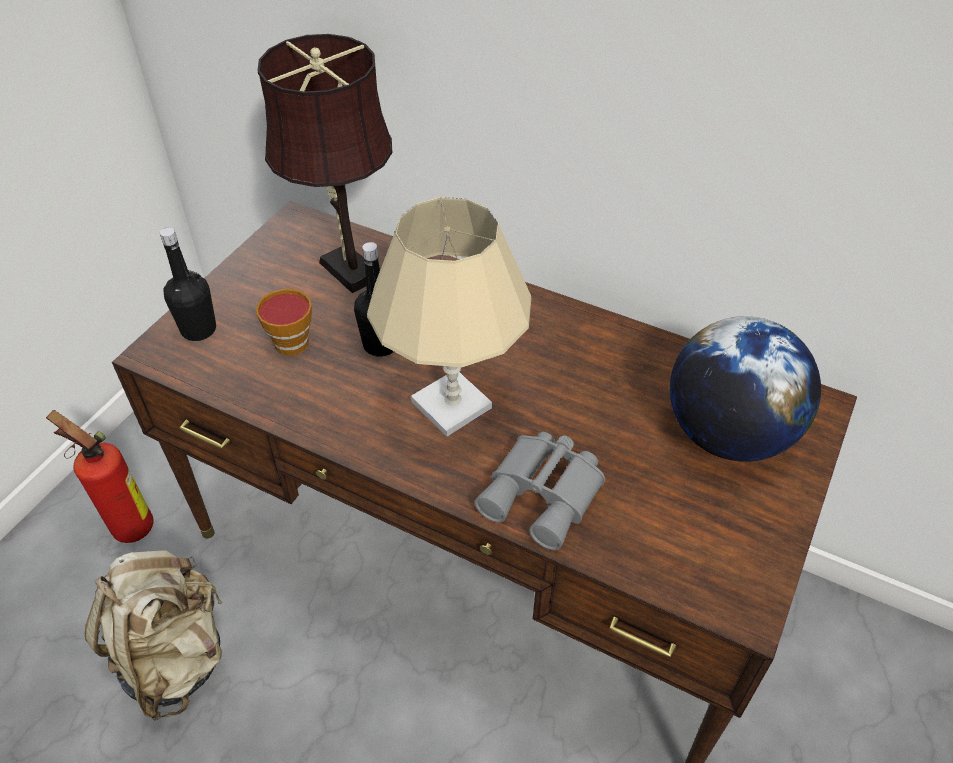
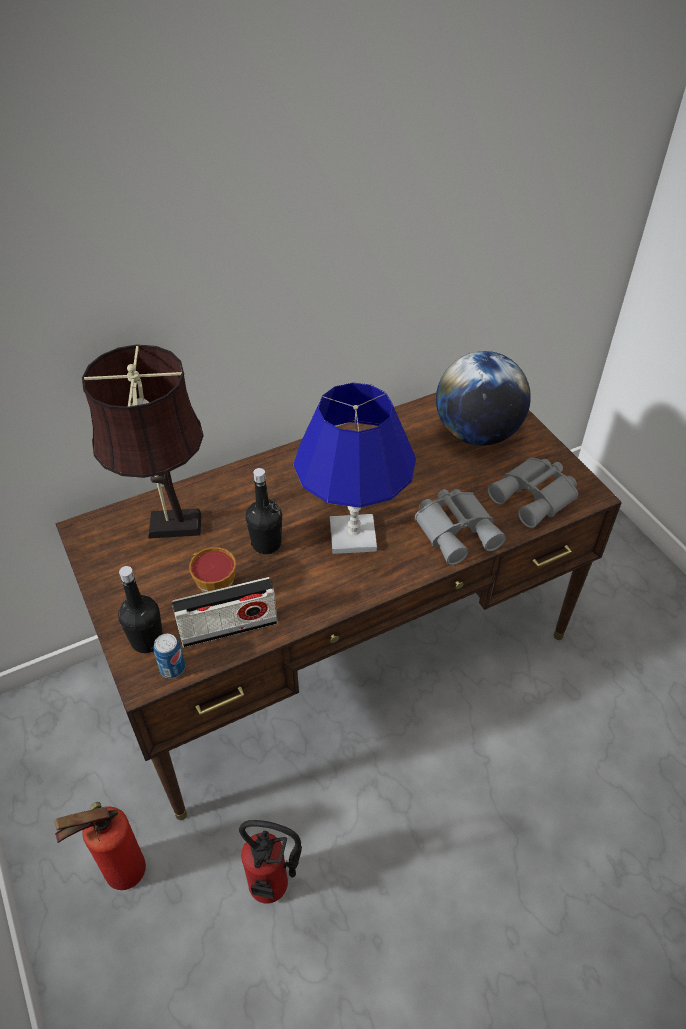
camera: 55 degrees left, 0 degrees up
beige backpack [85,550,223,721] -> fire extinguisher [239,820,302,903]
beige table lamp [367,197,531,437] -> blue table lamp [294,382,416,554]
none -> can [153,634,185,678]
none -> radio [172,577,278,647]
none -> grey binoculars [487,457,578,528]

